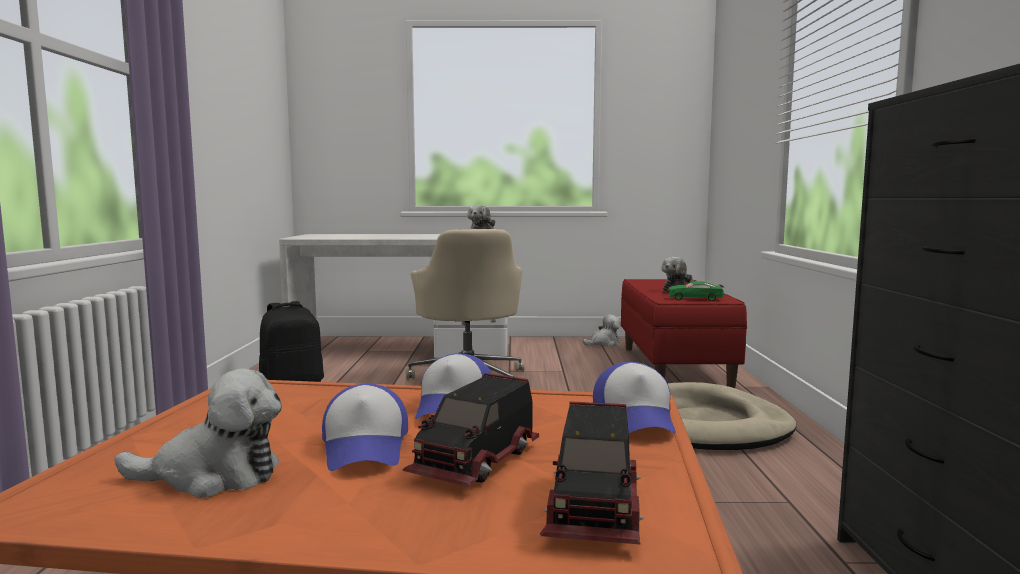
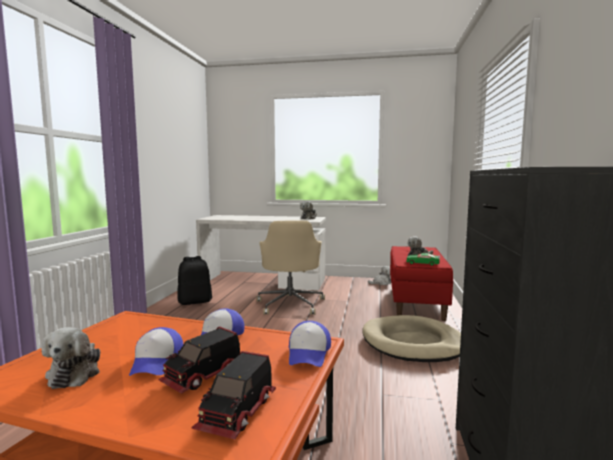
camera: 10 degrees right, 0 degrees up
plush toy [114,368,282,498] -> plush toy turned 75 degrees clockwise [41,327,100,389]

